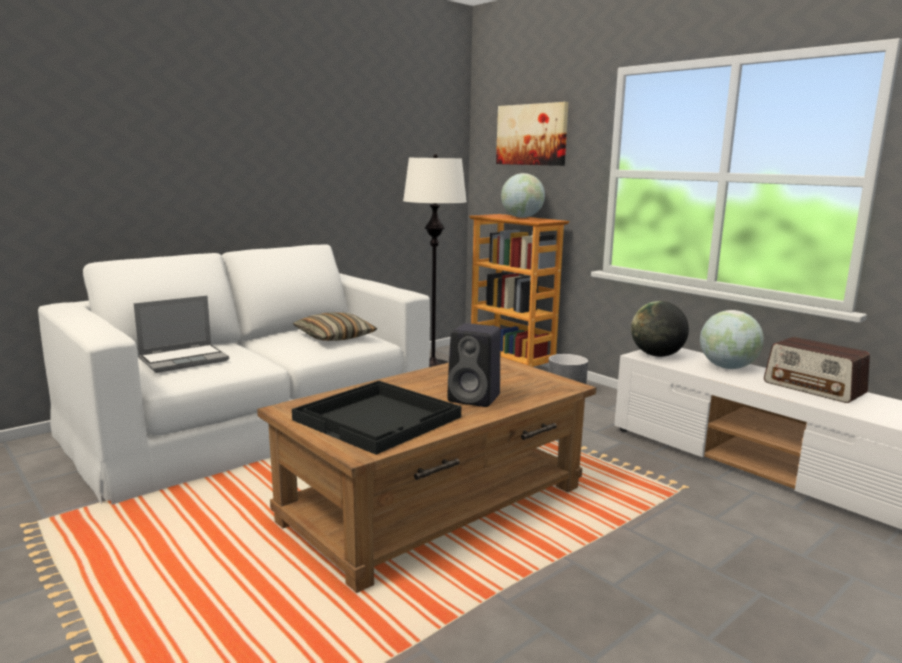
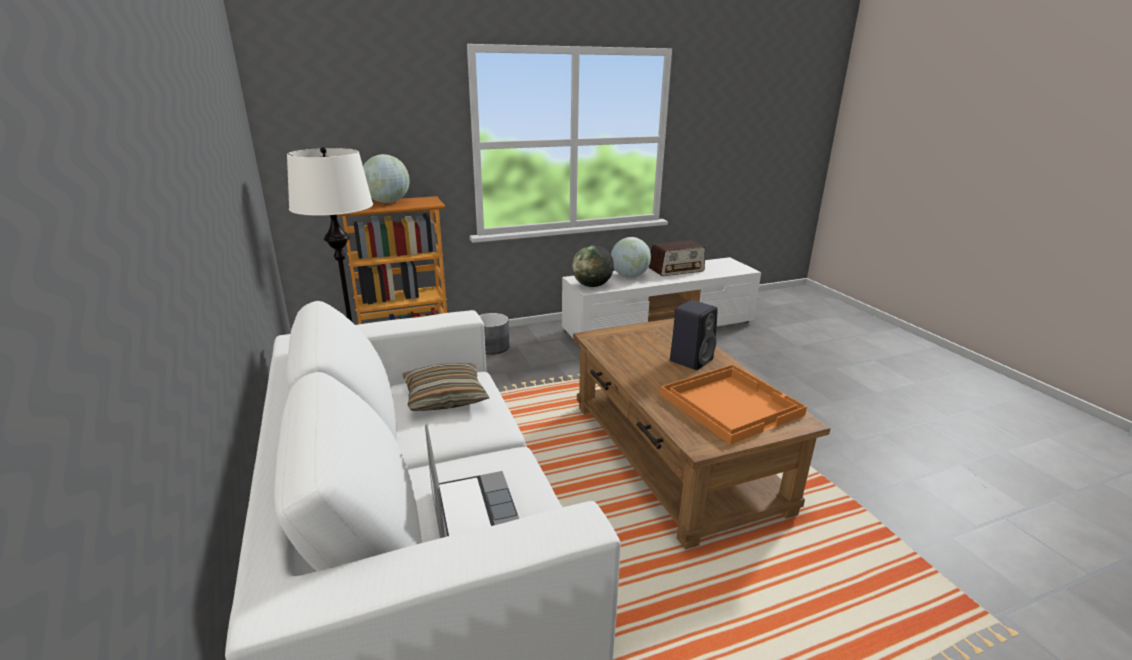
camera: 70 degrees left, 10 degrees up
black tray [292,381,461,455] -> orange tray [660,364,807,445]
picture [496,102,568,166] -> none

